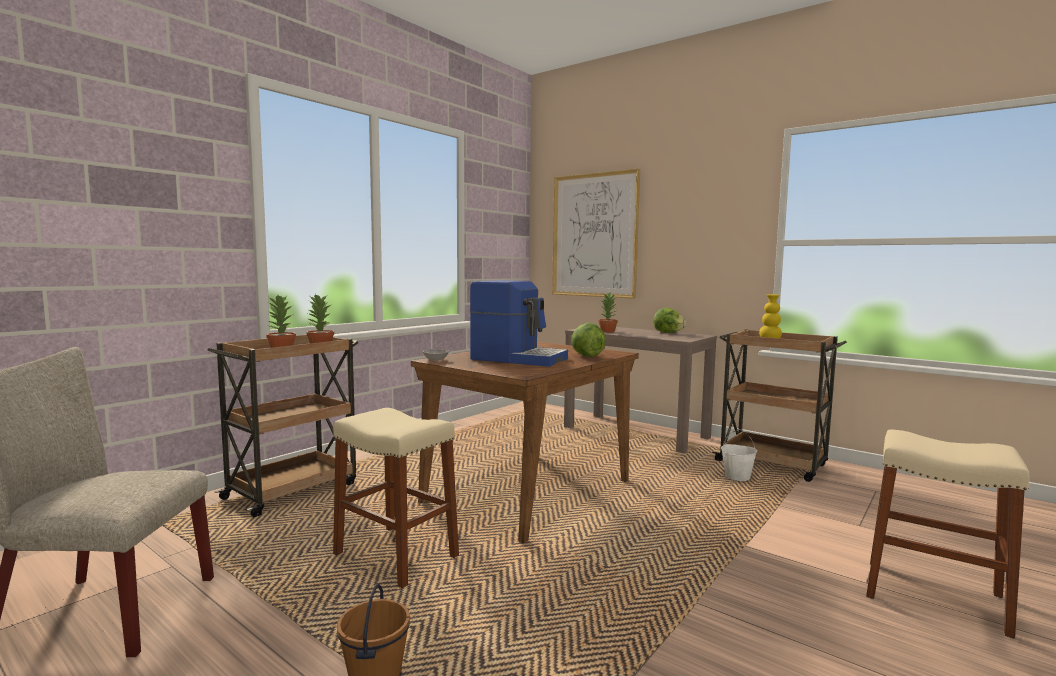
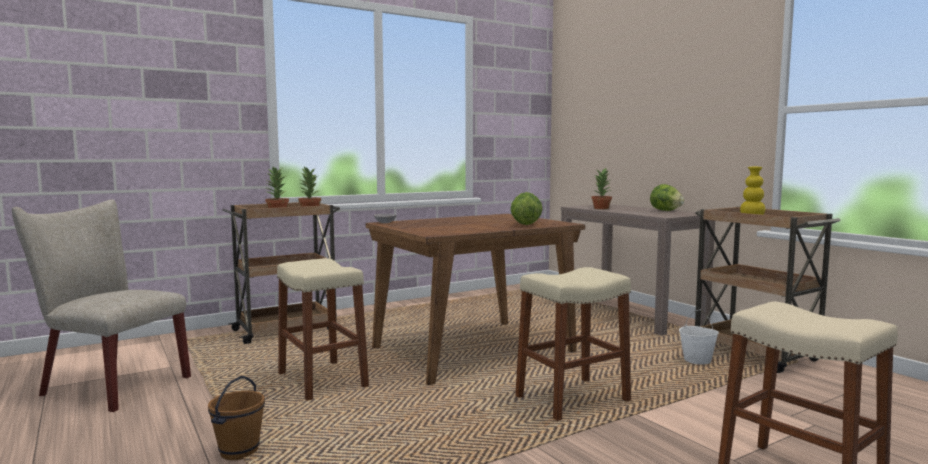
camera: 20 degrees right, 0 degrees up
coffee machine [470,280,568,367] -> none
picture [552,168,640,299] -> none
none -> beige stool [515,267,631,421]

